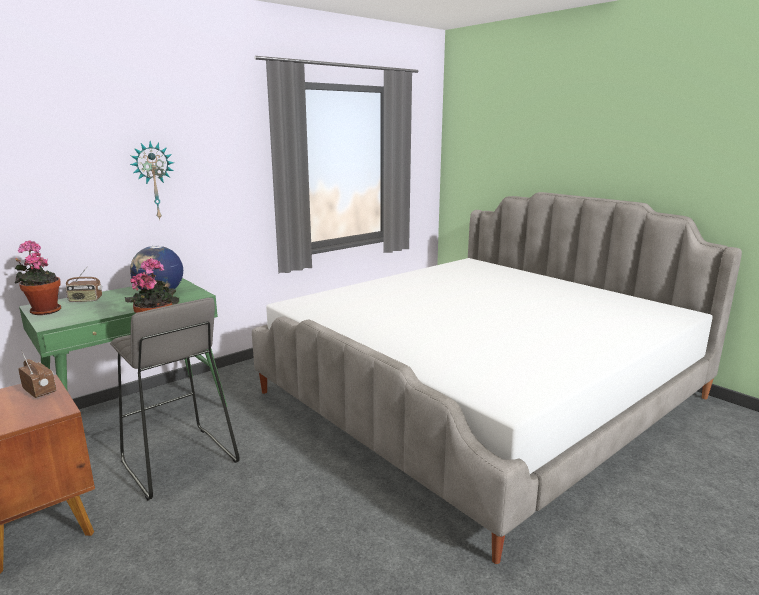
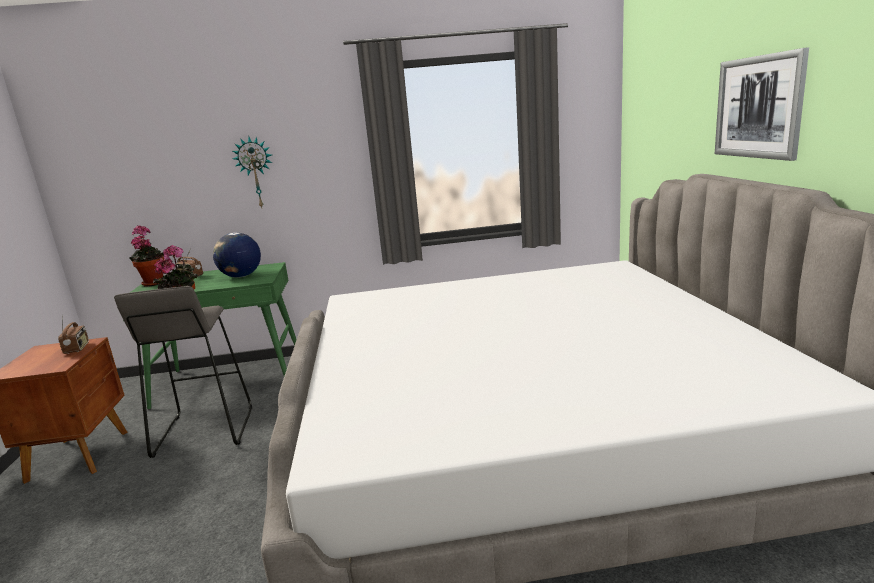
camera: 35 degrees right, 0 degrees up
none -> picture [715,47,809,161]

